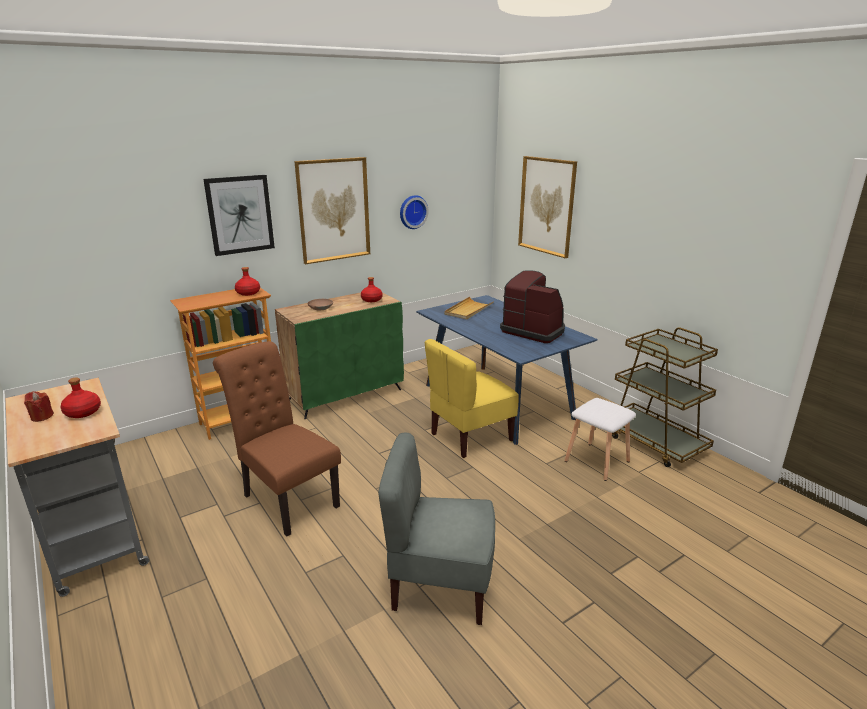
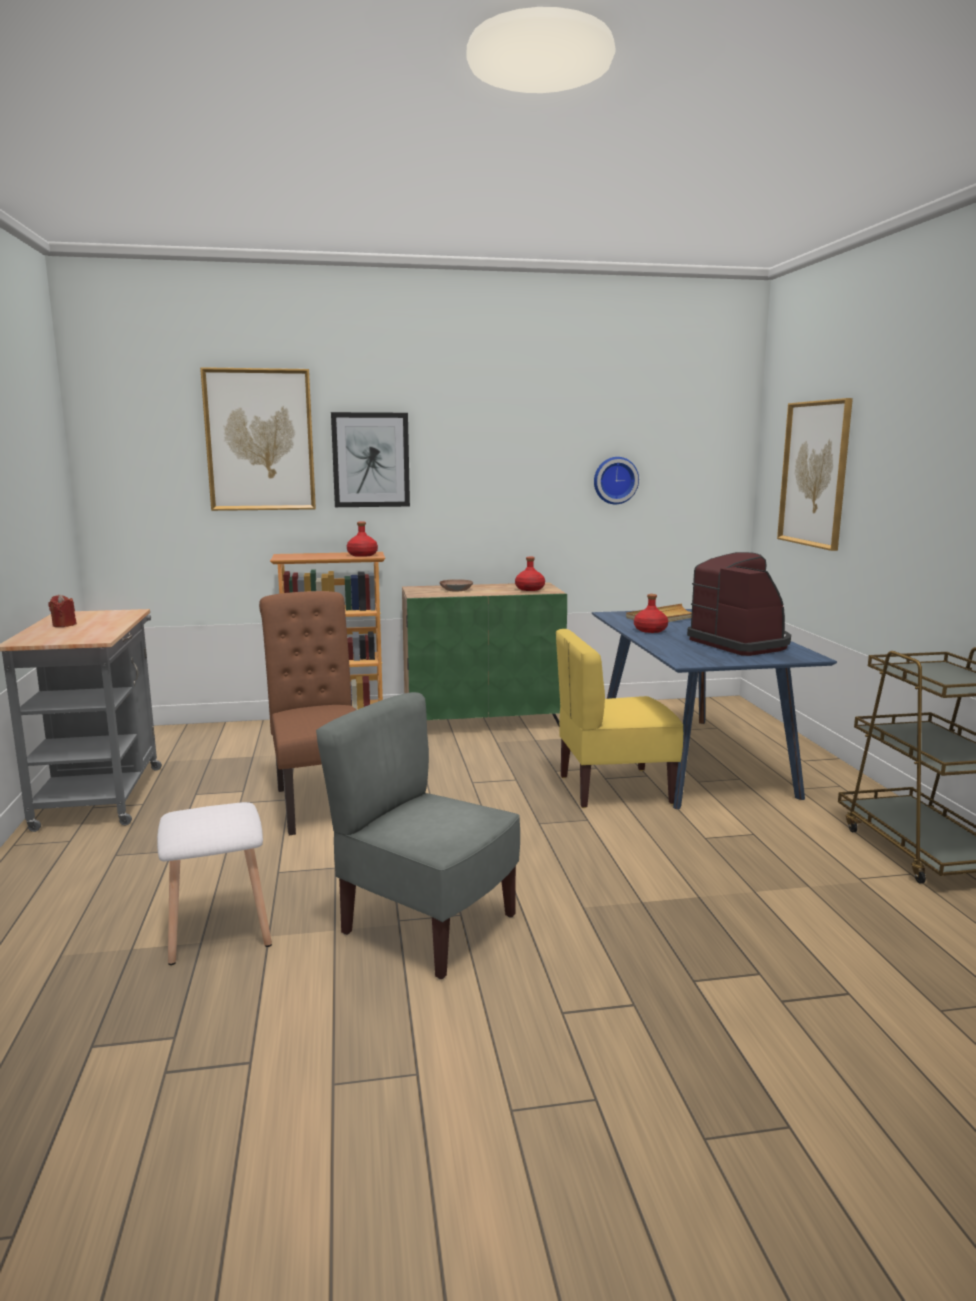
camera: 25 degrees right, 10 degrees down
red bottle [60,377,101,418] -> red bottle moved to [634,594,668,633]
picture [294,157,370,264] -> picture moved to [200,367,316,511]
white stool [565,398,636,481] -> white stool moved to [157,802,272,965]

